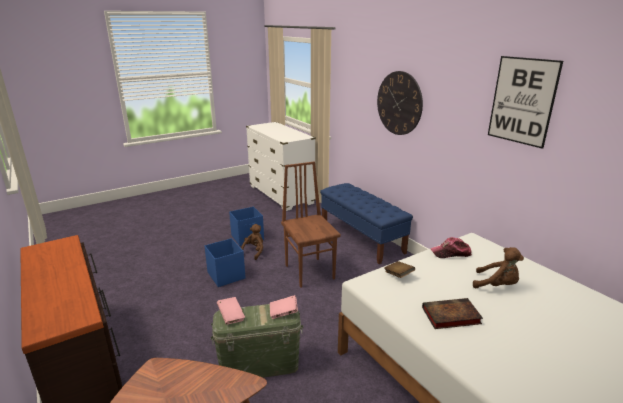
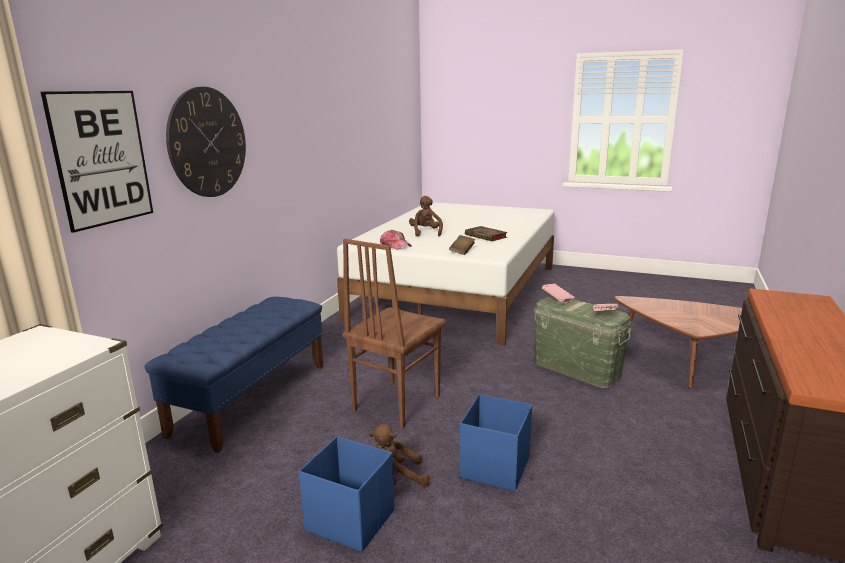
camera: 125 degrees left, 5 degrees down
picture [488,56,563,149] -> picture moved to [41,91,153,233]

